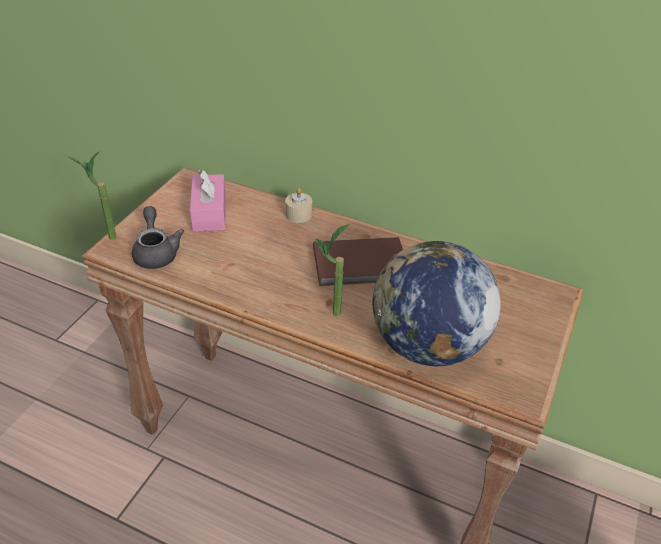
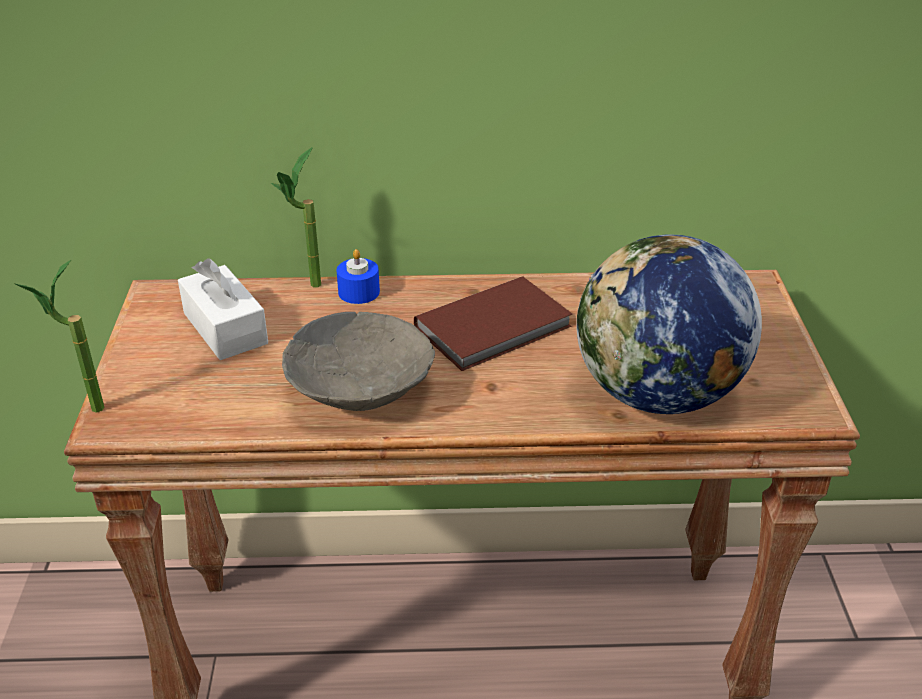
camera: 25 degrees left, 5 degrees down
grey teapot [132,206,184,269] -> none
pink tissue box [190,169,226,231] -> white tissue box [178,258,268,360]
beige candle [285,188,312,223] -> blue candle [336,249,380,304]
potted plant [315,224,350,317] -> potted plant moved to [271,147,321,288]
none -> grey bowl [282,312,435,411]

